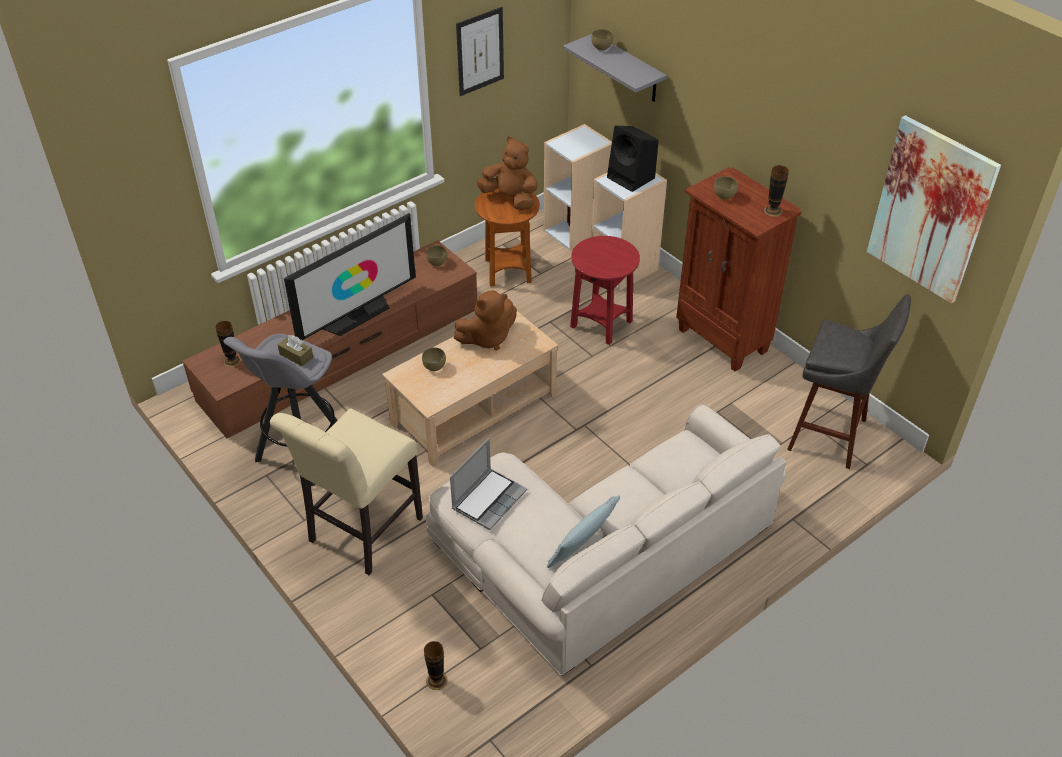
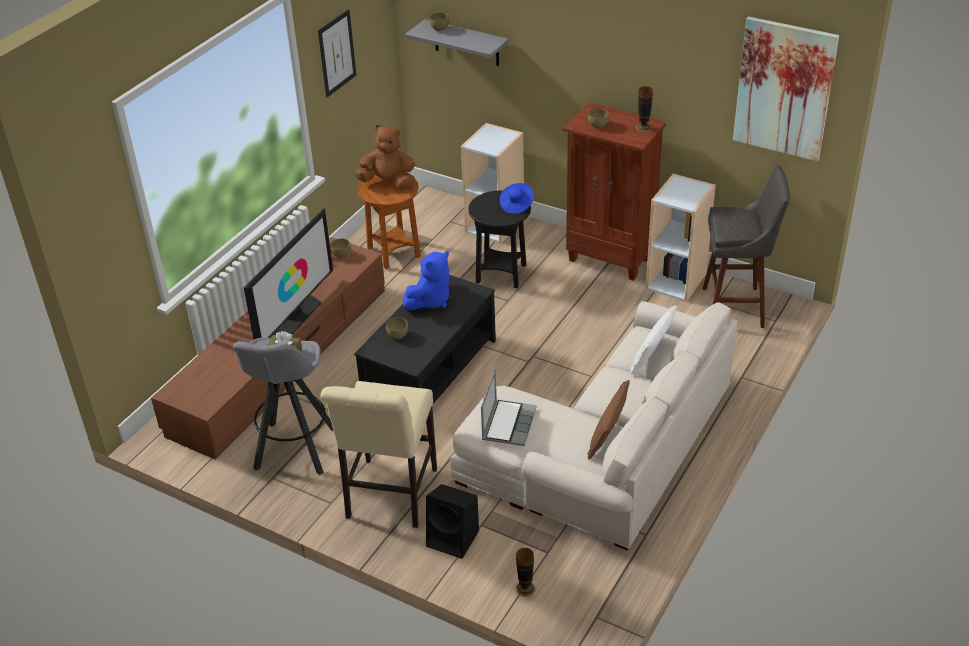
camera: 20 degrees left, 5 degrees down
vase [215,321,241,367] -> none
beige coffee table [382,311,558,467] -> black coffee table [354,275,496,404]
brown plush toy [454,290,517,351] -> blue plush toy [403,251,449,310]
bookcase [543,124,612,251] -> bookcase moved to [646,173,716,302]
blue pillow [547,495,620,568] -> brown pillow [587,380,630,459]
red side table [570,236,640,345] -> black side table [468,190,531,288]
black speaker [607,126,658,192] -> black speaker moved to [426,484,479,559]
none -> blue hat [500,183,534,214]
none -> white pillow [630,305,677,374]

